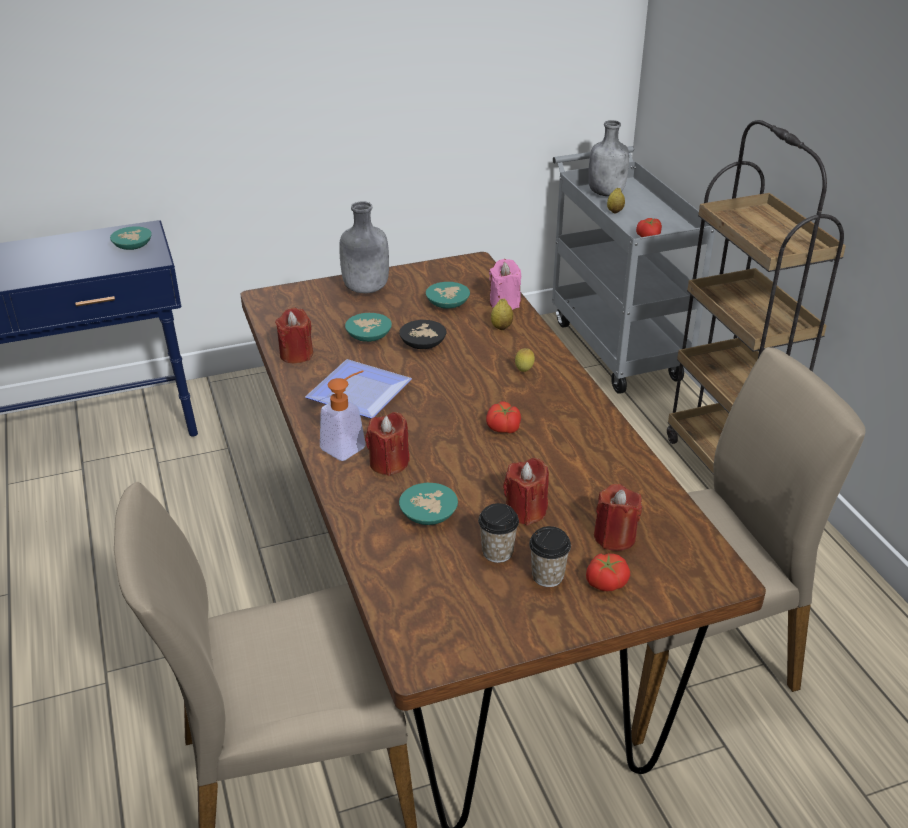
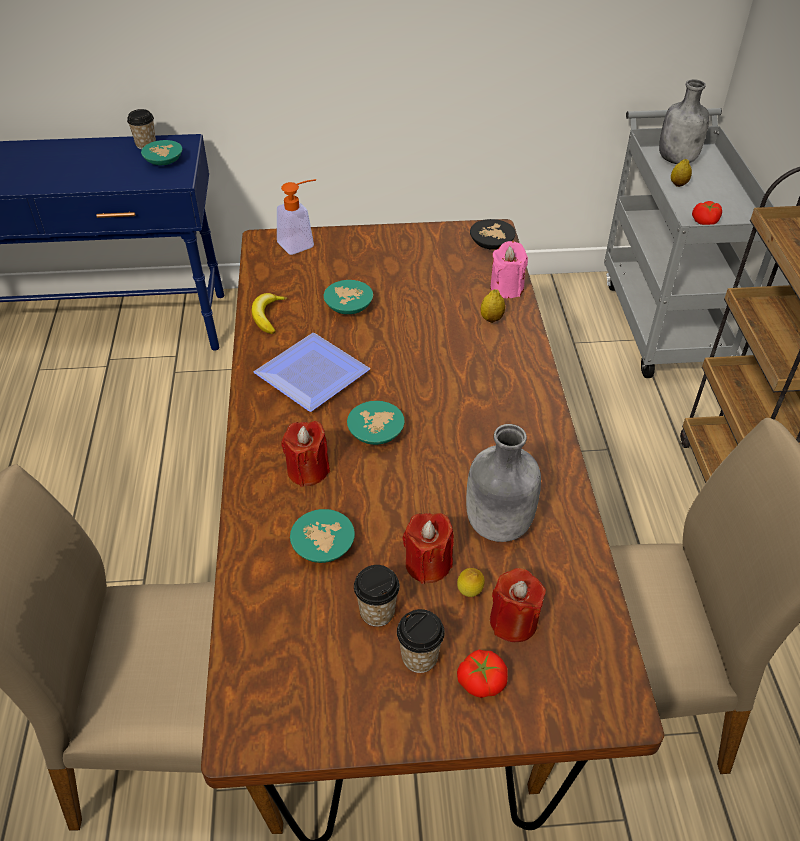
camera: 15 degrees right, 10 degrees up
red candle [275,308,313,363] -> banana [252,293,287,334]
soap dispenser [320,370,366,461] -> soap dispenser moved to [277,179,316,255]
grey bottle [339,201,389,294] -> grey bottle moved to [466,424,541,542]
black bowl [399,320,446,349] -> black bowl moved to [470,219,516,249]
turquoise bowl [426,282,470,309] -> turquoise bowl moved to [347,401,405,445]
tomato [486,401,521,433] -> none
lemon [515,348,535,372] -> lemon moved to [457,568,485,597]
none -> cup [127,109,156,149]

